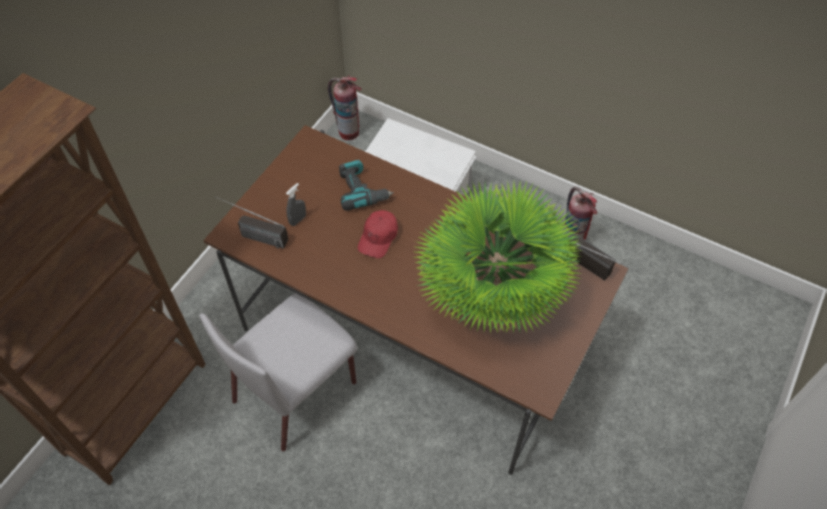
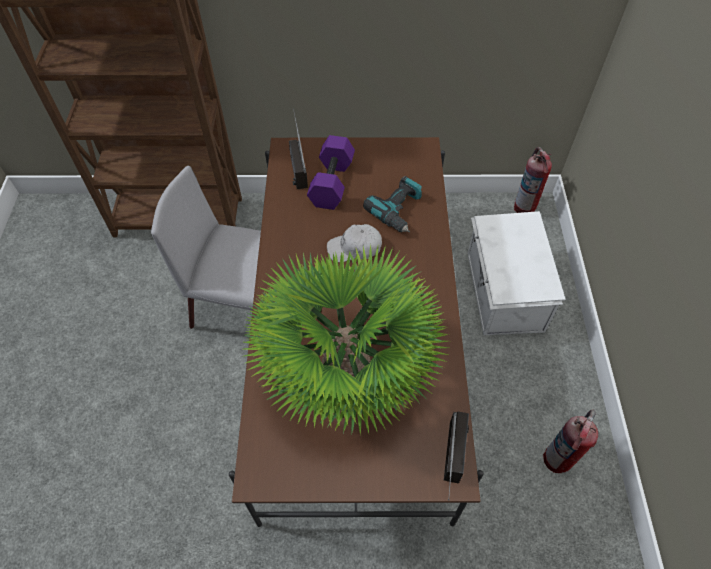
camera: 60 degrees right, 0 degrees up
grey spray bottle [286,183,306,226] -> purple dumbbell [307,135,355,210]
red cap [358,210,398,258] -> white cap [327,224,382,262]

